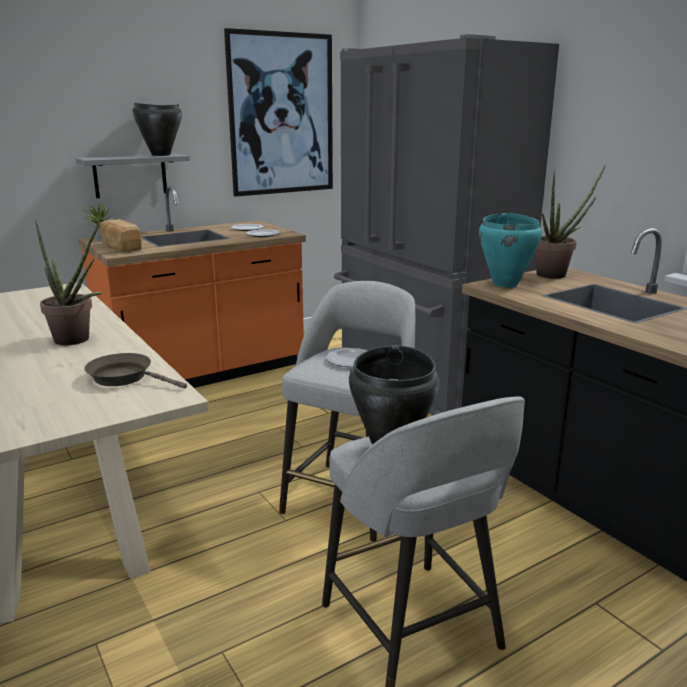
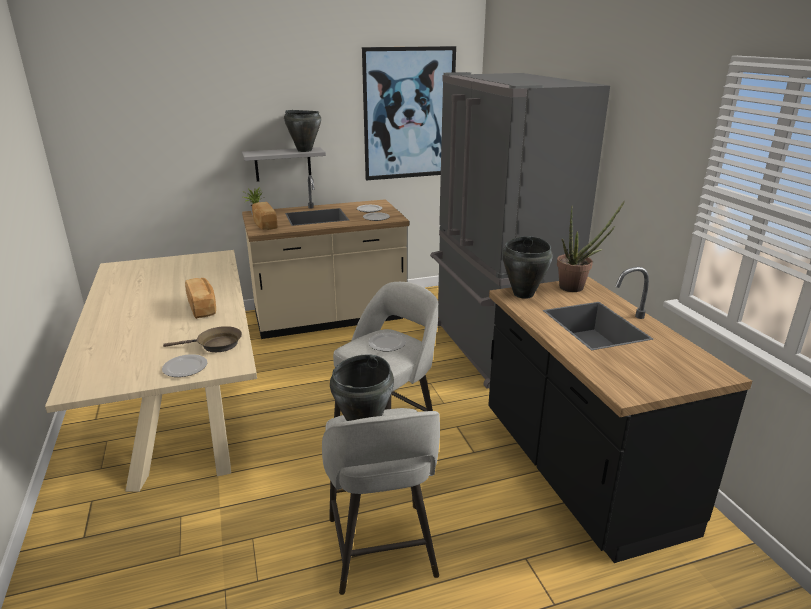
camera: 15 degrees right, 5 degrees up
potted plant [35,220,103,345] -> bread [185,278,216,319]
orange counter [78,186,306,388] -> beige counter [242,175,409,339]
brown frying pan [84,353,187,388] -> brown frying pan turned 135 degrees clockwise [163,326,242,352]
turquoise cooking pot [479,213,542,287] -> black cooking pot [502,236,553,299]
none -> plate [162,354,207,377]

